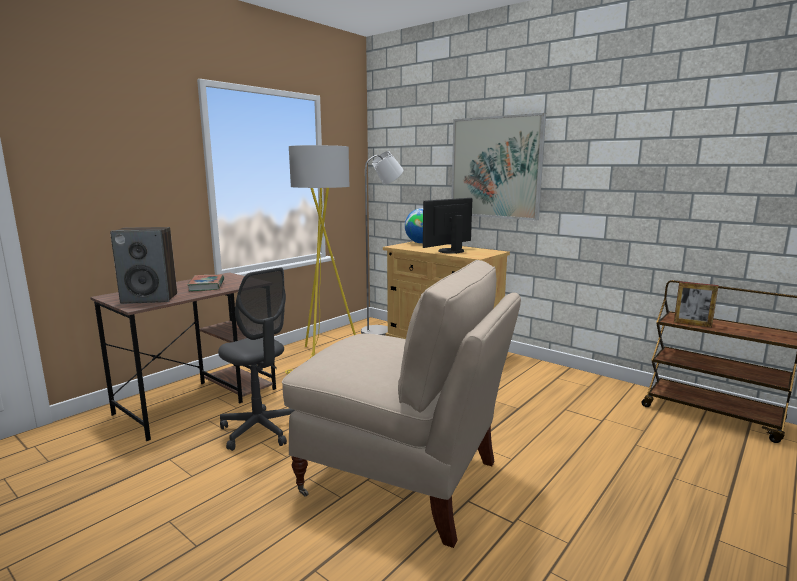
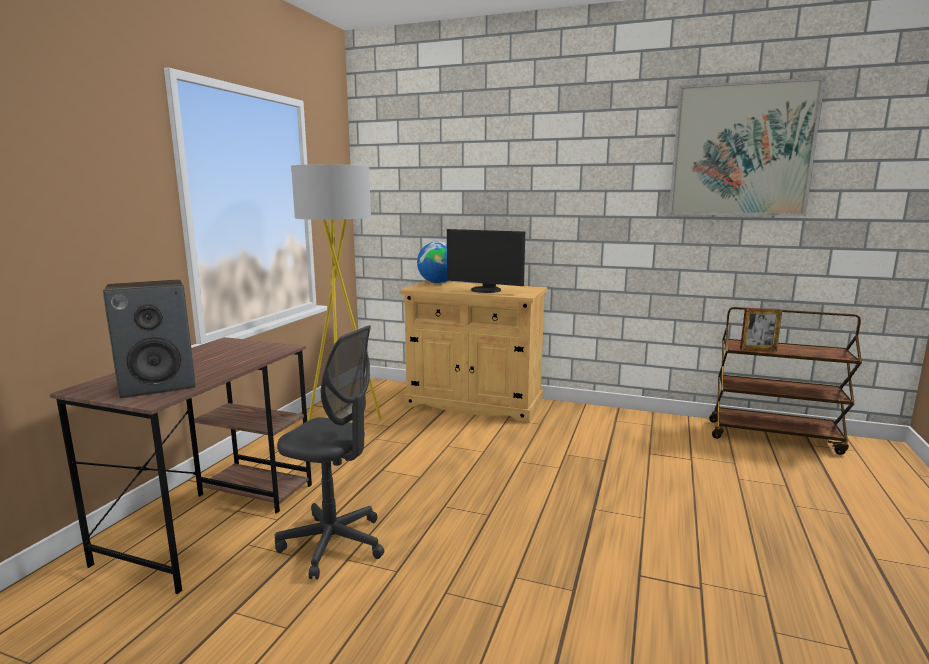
camera: 20 degrees left, 0 degrees up
book [187,275,224,291] -> none
beige chair [282,260,521,548] -> none
grey floor lamp [361,151,404,336] -> none
monitor [423,198,472,254] -> monitor turned 90 degrees counterclockwise [447,229,525,293]
picture [451,113,546,221] -> picture moved to [669,77,825,216]

